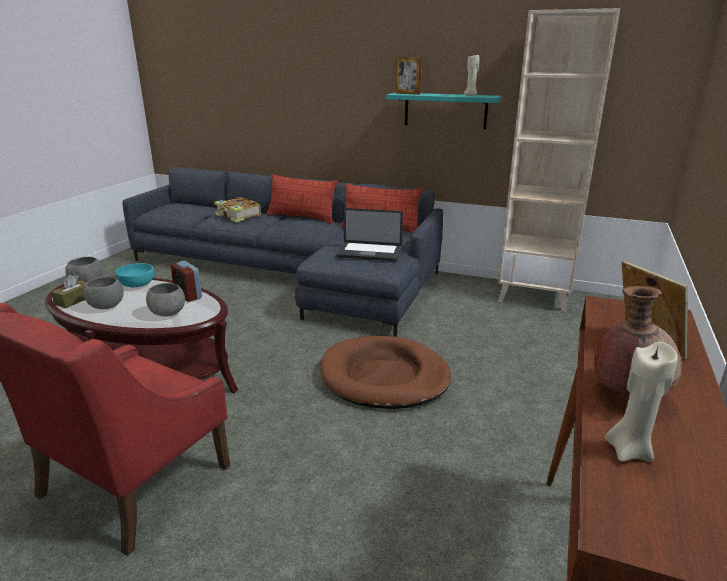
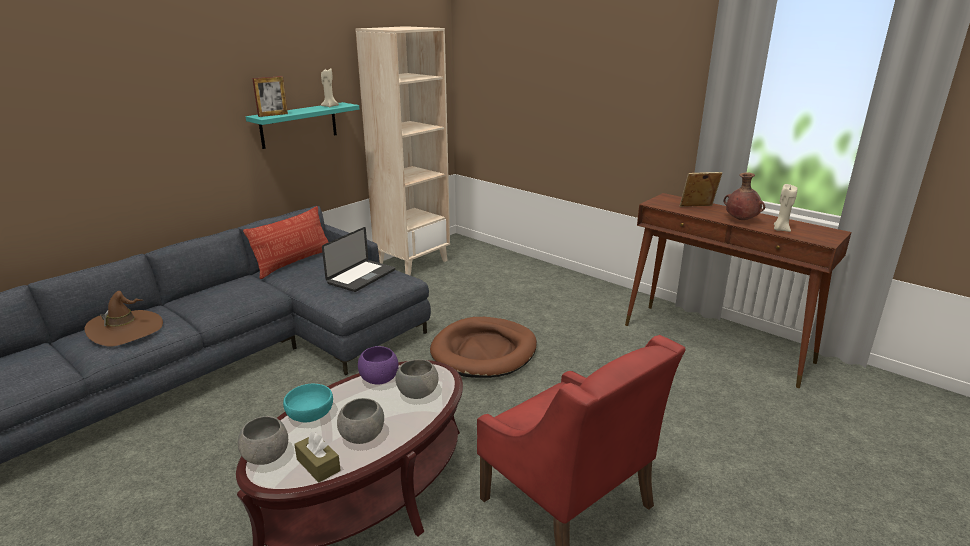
camera: 70 degrees left, 0 degrees up
alarm clock [170,260,202,302] -> purple bowl [358,346,399,385]
book [214,197,261,222] -> brown hat [85,291,163,347]
pillow [267,174,337,224] -> none

